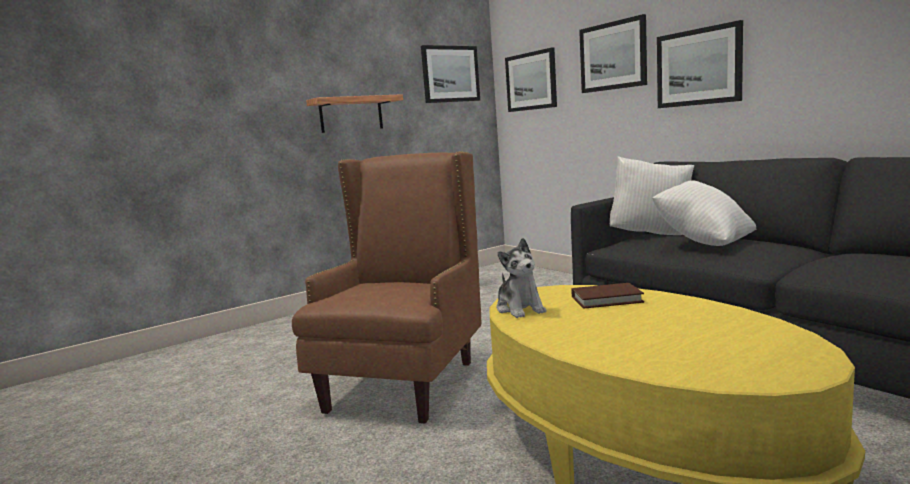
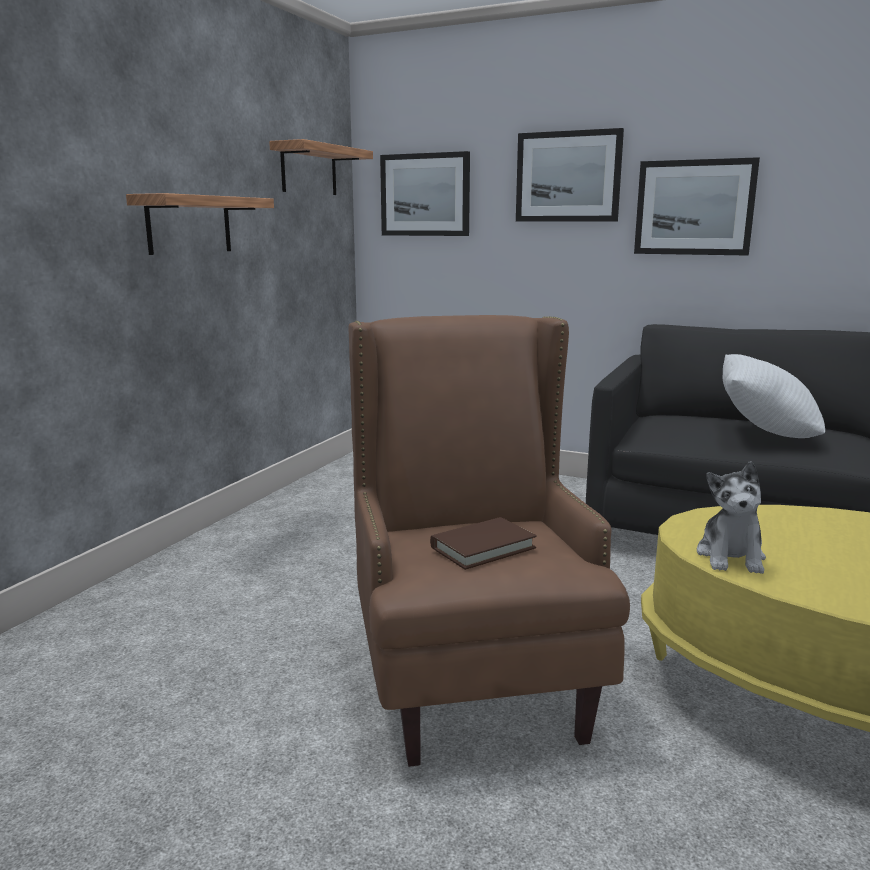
camera: 30 degrees left, 5 degrees up
picture [421,45,480,103] -> shelf [269,139,373,195]
plush toy [497,238,547,318] -> plush toy turned 60 degrees clockwise [697,461,766,574]
brown book [571,283,644,309] -> brown book moved to [430,517,537,570]
white pillow [610,156,694,235] -> none

